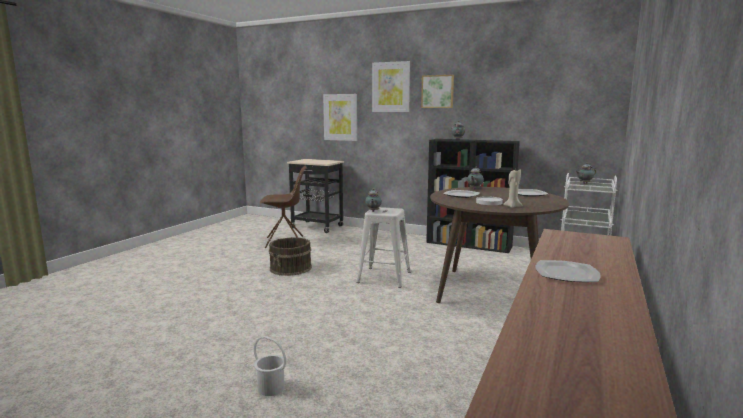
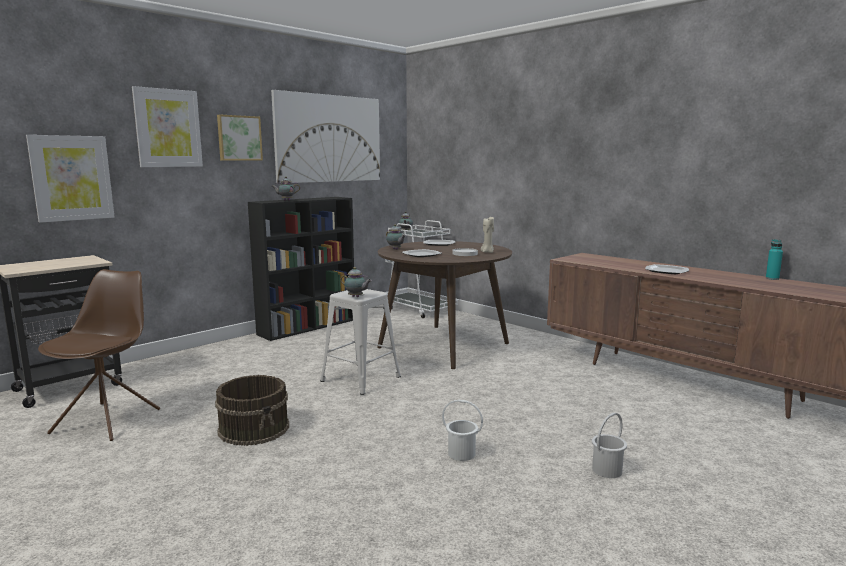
camera: 70 degrees left, 0 degrees up
none -> picture [271,90,380,184]
none -> white bucket [442,400,483,461]
none -> turquoise bottle [766,239,783,280]

